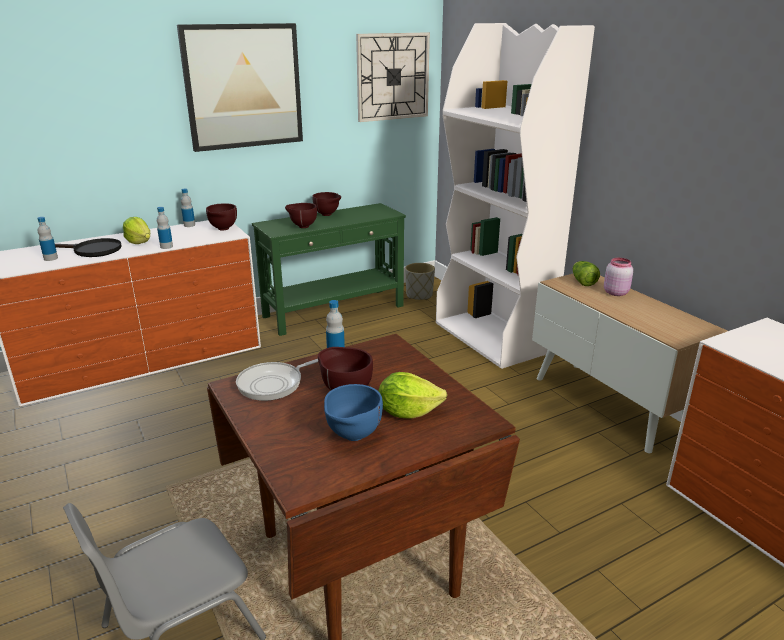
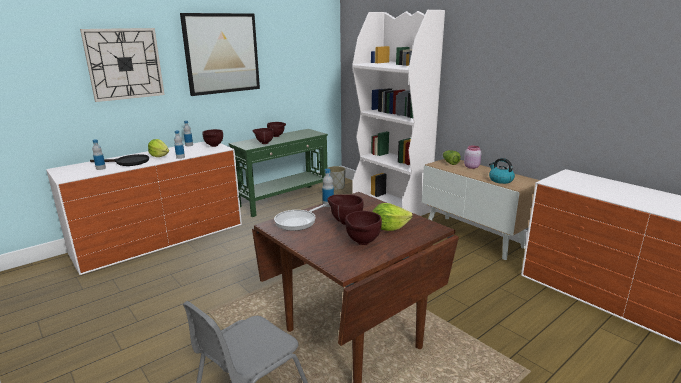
camera: 10 degrees left, 5 degrees down
blue bowl [324,384,383,441] -> brown bowl [345,211,382,245]
wall clock [356,32,430,122] -> wall clock moved to [80,28,165,102]
none -> kettle [489,158,515,184]

